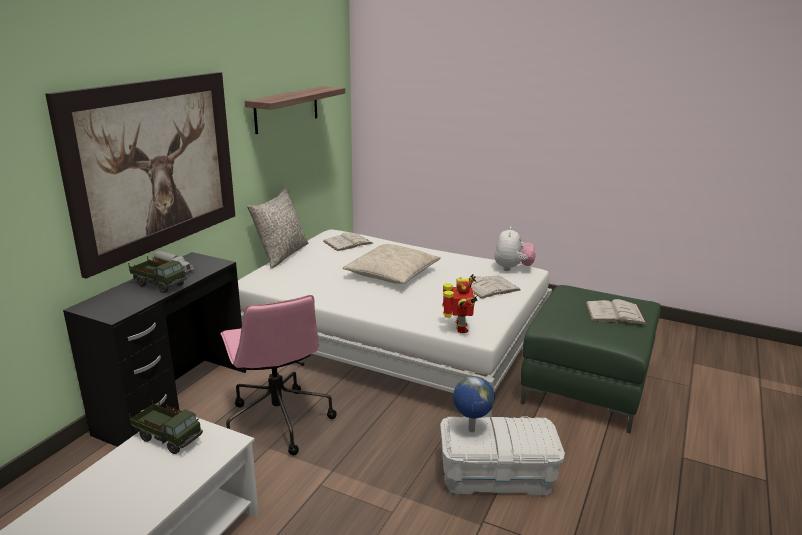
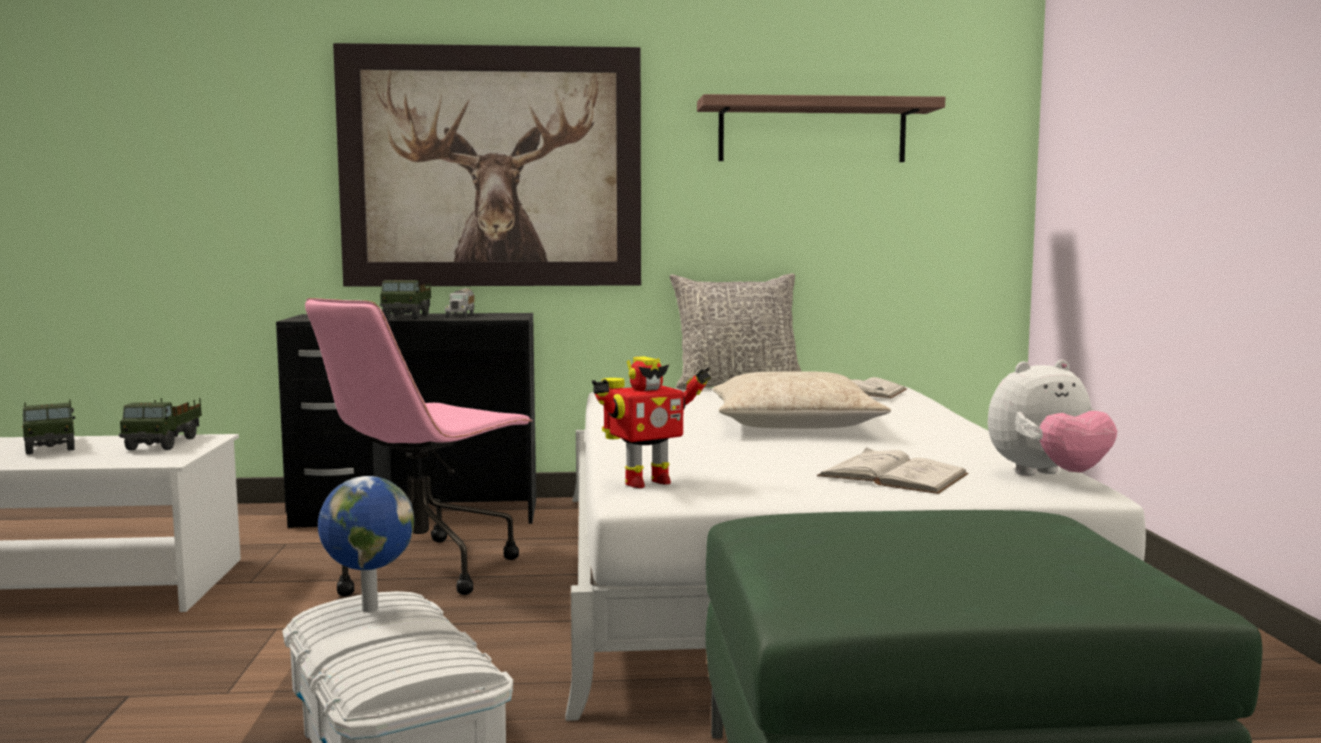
camera: 60 degrees right, 15 degrees down
white book [585,299,647,324] -> none
none -> toy truck [22,399,75,454]

